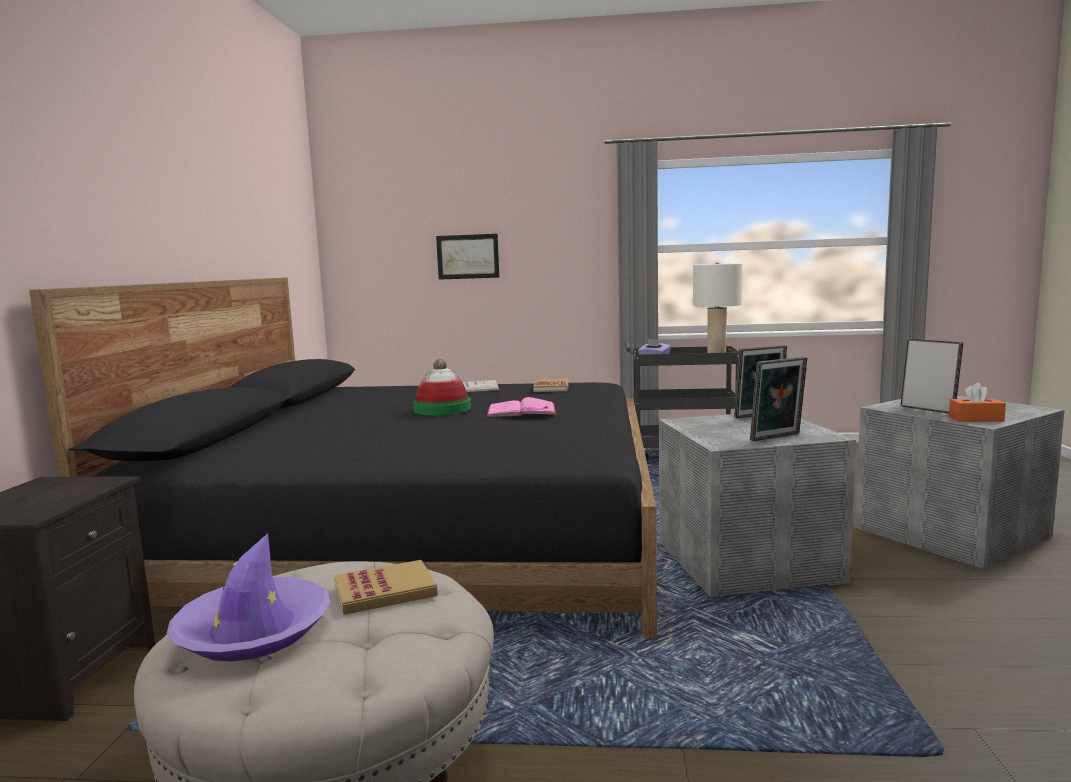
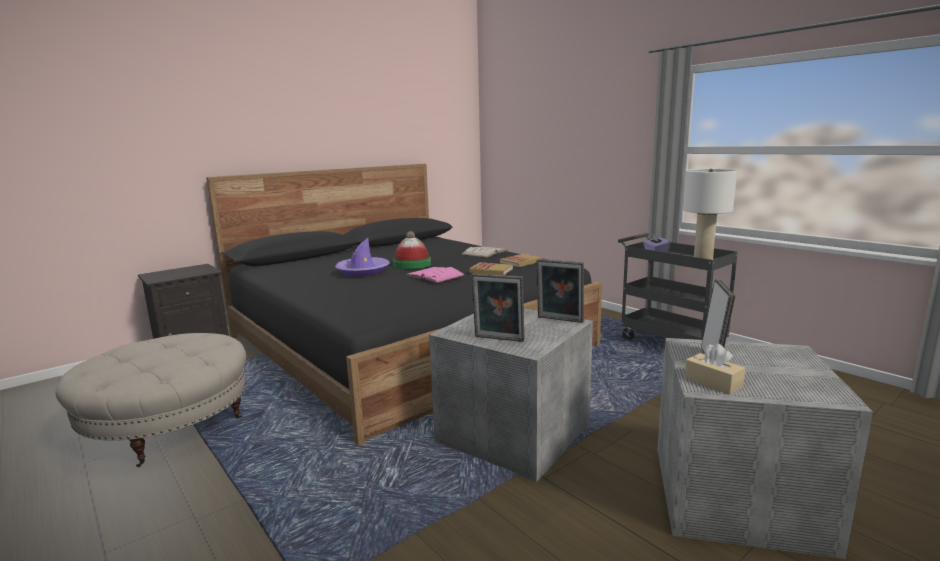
camera: 45 degrees right, 5 degrees up
purple hat [166,533,331,661] -> purple hat moved to [335,238,390,277]
book [334,560,438,615] -> book moved to [469,262,513,275]
picture [436,234,499,280] -> none
orange tissue box [949,383,1006,422] -> beige tissue box [685,344,745,395]

